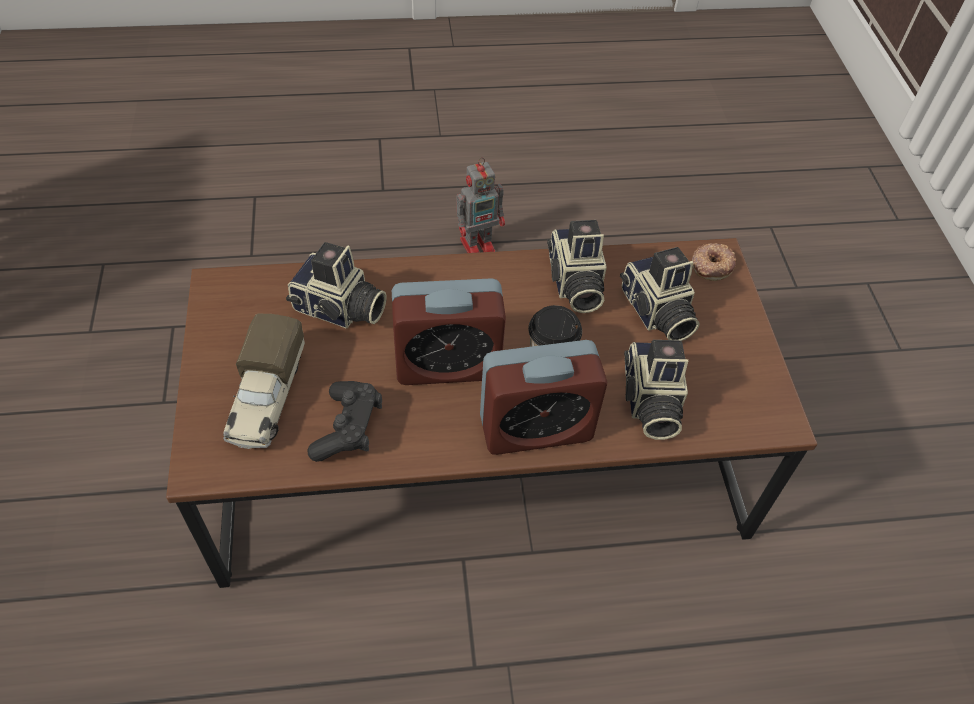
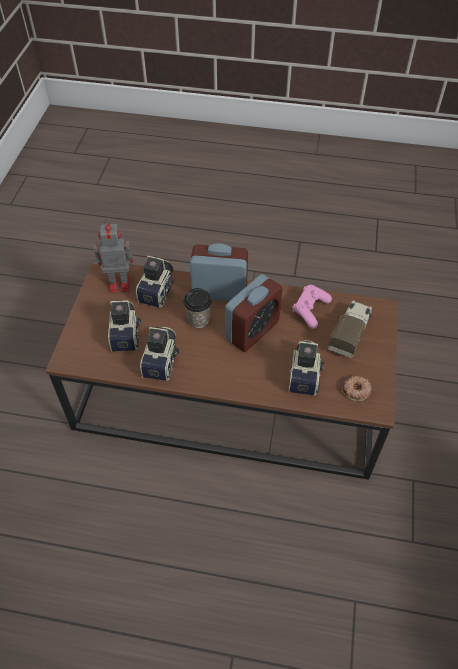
camera: 160 degrees left, 0 degrees up
camera [286,242,387,329] -> camera turned 60 degrees clockwise [288,340,324,396]
black game controller [308,381,382,462] -> pink game controller [292,285,332,329]
alarm clock [392,278,506,385] -> alarm clock turned 120 degrees clockwise [225,274,282,352]
toy robot [456,157,505,253] -> toy robot moved to [92,220,133,293]
donut [692,243,736,281] -> donut moved to [342,376,371,401]

